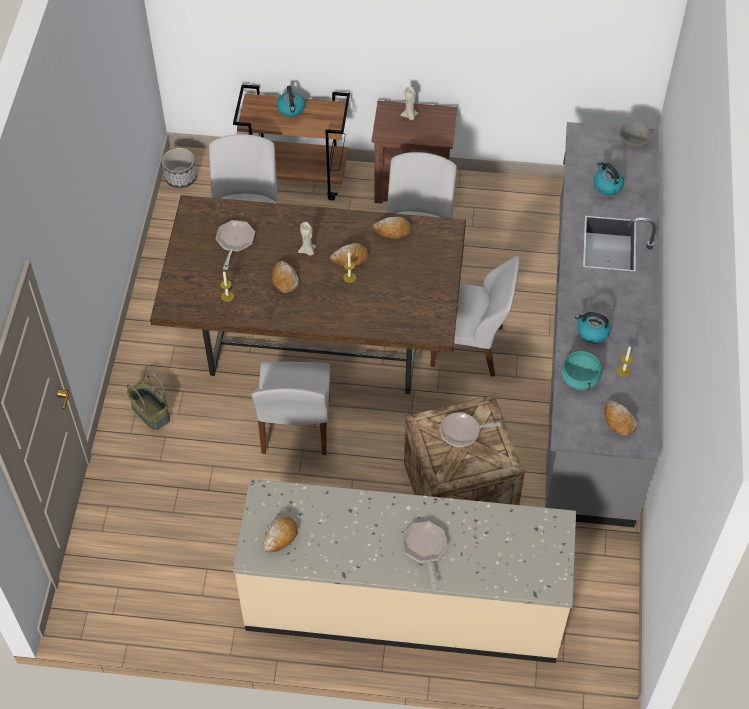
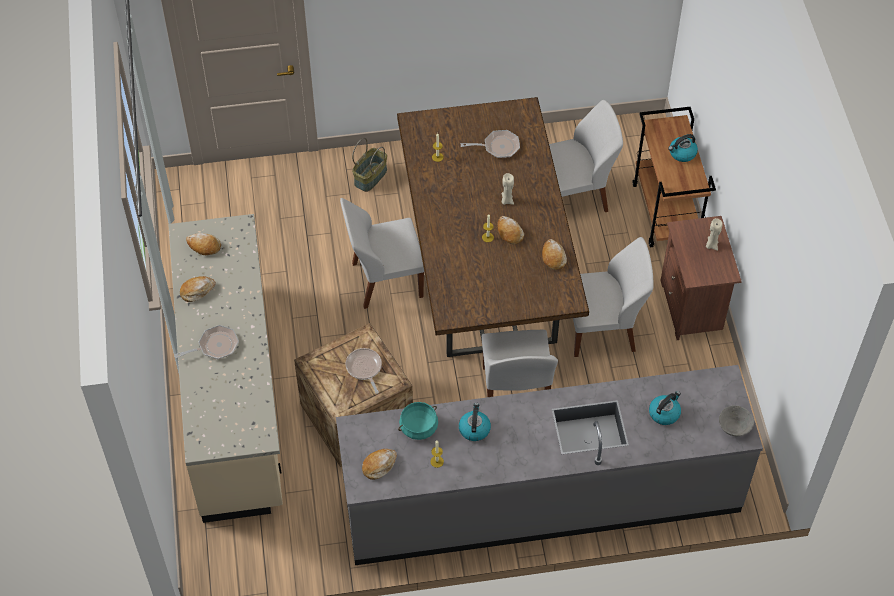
camera: 75 degrees right, 0 degrees up
planter [162,148,197,188] -> none
bread [272,261,298,293] -> bread moved to [180,276,216,302]

